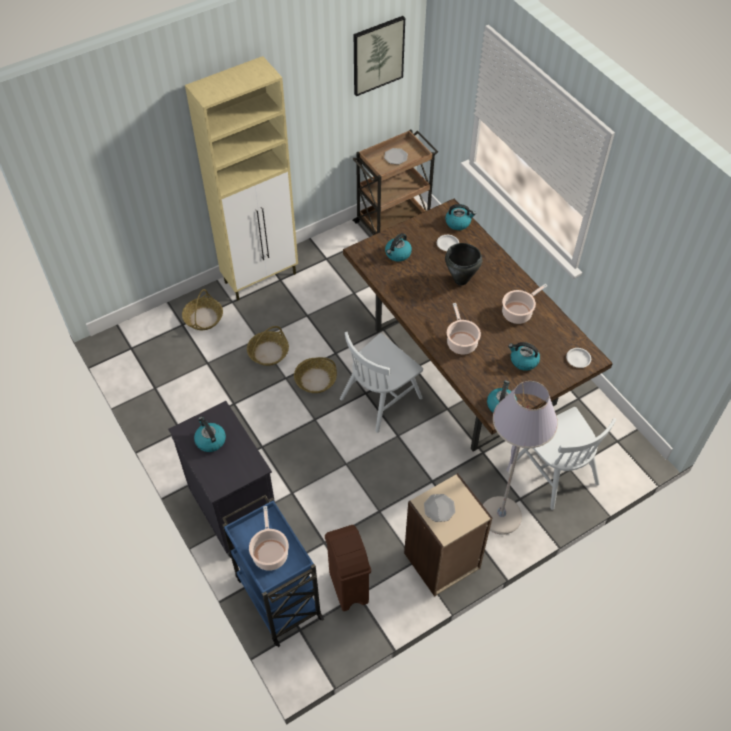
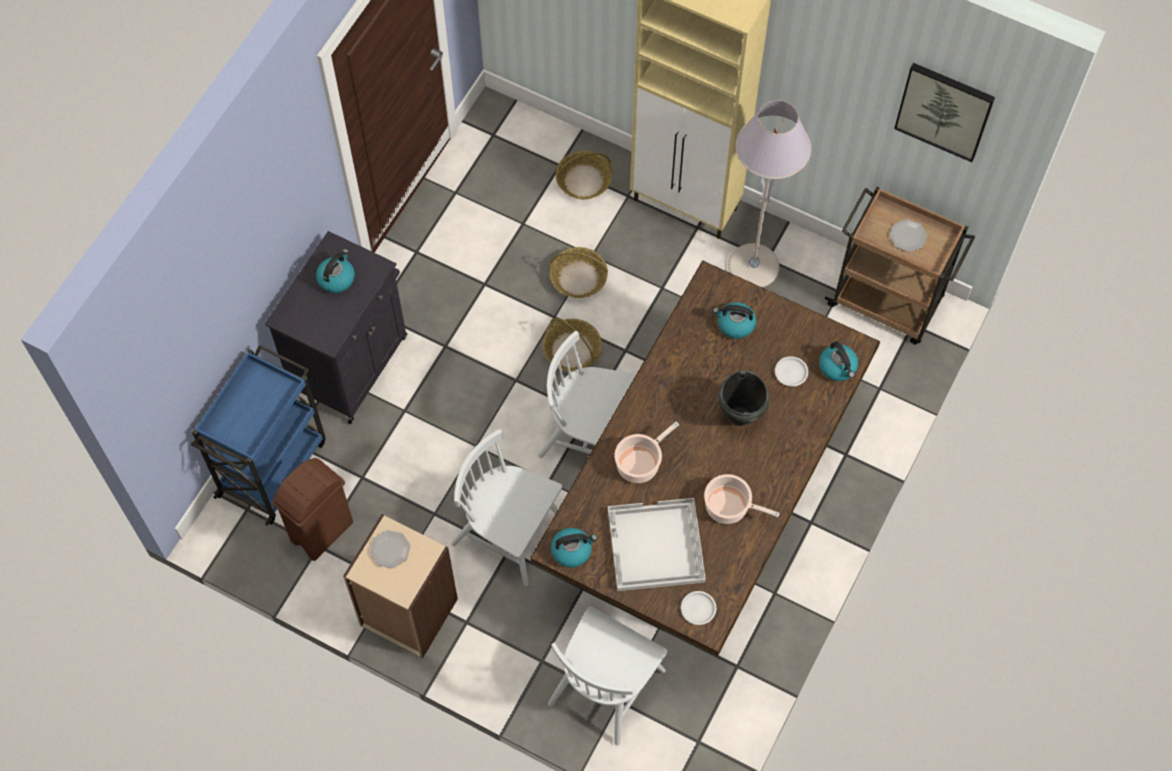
camera: 60 degrees right, 10 degrees up
cooking pot [249,506,289,571] -> none
grey floor lamp [483,381,558,535] -> grey floor lamp moved to [728,100,811,288]
kettle [508,342,540,371] -> white tray [608,498,706,591]
none -> white chair [451,429,562,586]

